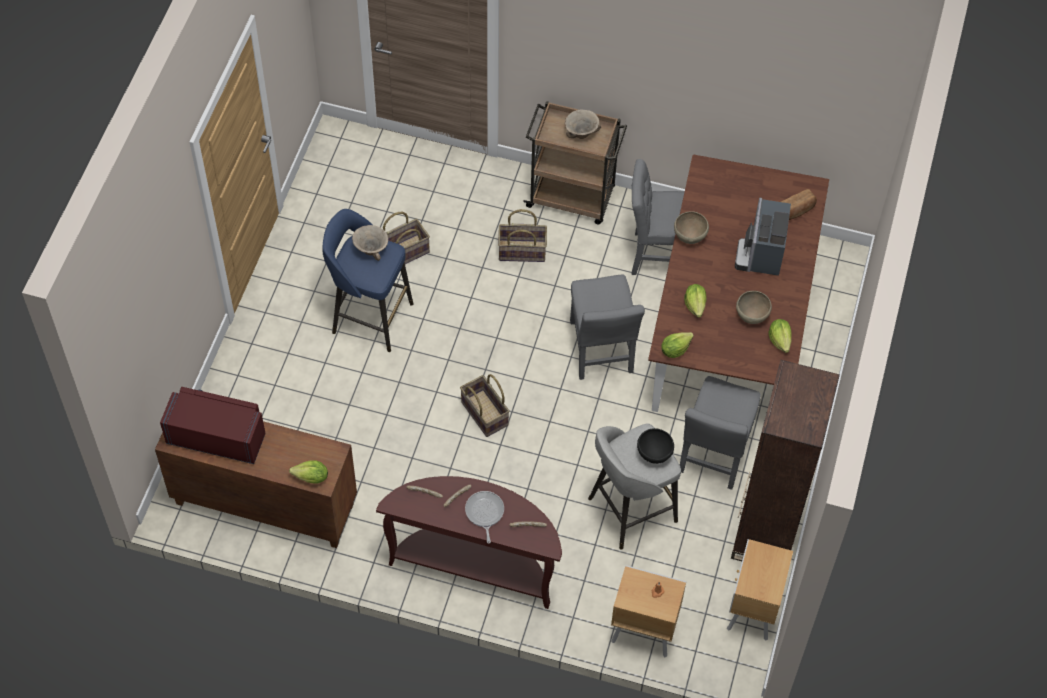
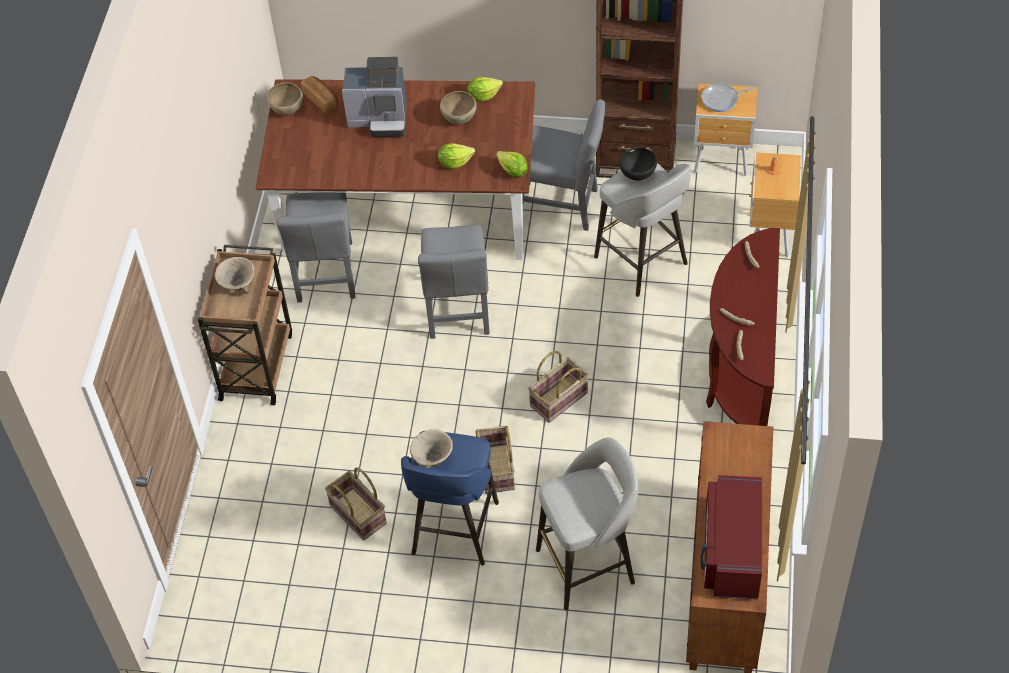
camera: 95 degrees left, 5 degrees down
lettuce [289,460,328,483] -> none
frying pan [465,491,504,544] -> frying pan moved to [701,83,756,112]
basket [498,209,547,262] -> basket moved to [475,425,515,494]
grey chair [570,275,645,380] -> grey chair turned 105 degrees clockwise [418,224,490,339]
brown bowl [674,211,709,244] -> brown bowl moved to [267,82,303,115]
none -> grey stool [536,437,638,610]

